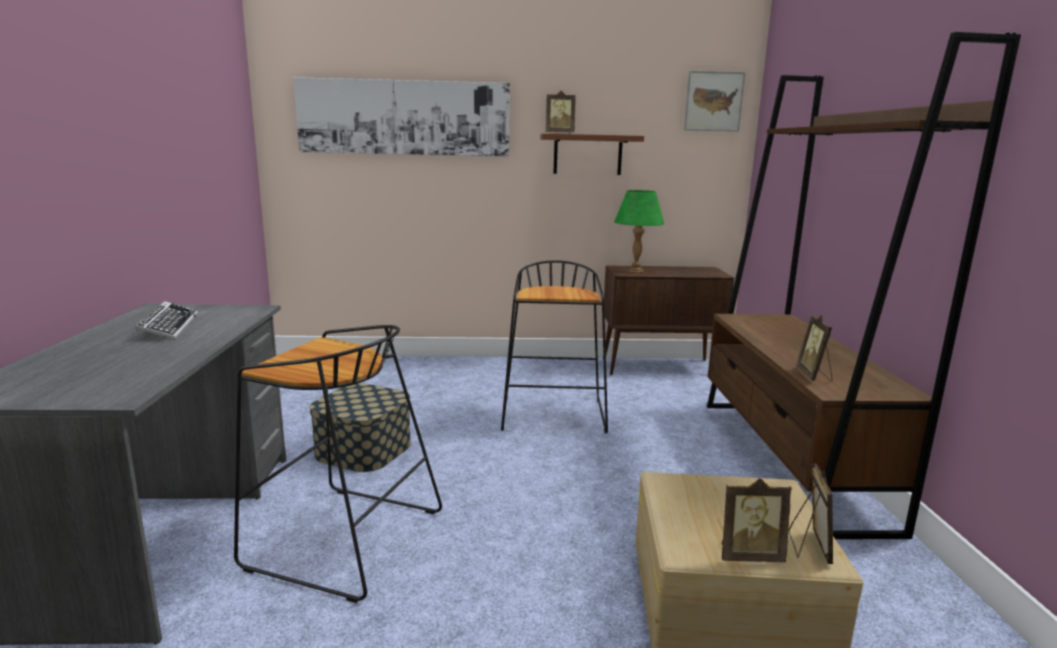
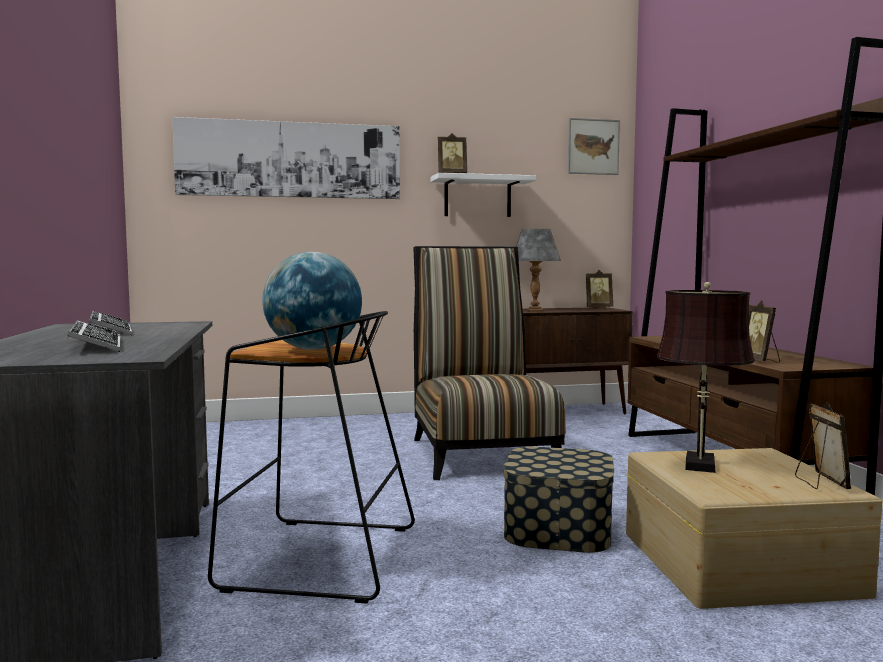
camera: 10 degrees left, 10 degrees down
storage box [309,384,411,472] -> storage box moved to [503,447,614,553]
black stool [501,260,608,434] -> chair [413,246,566,480]
brown shelf [540,133,644,175] -> white shelf [430,173,536,217]
green table lamp [614,190,664,273] -> grey table lamp [516,229,561,311]
picture frame [721,478,792,562] -> picture frame moved to [586,270,613,308]
none -> keyboard [66,321,120,352]
none -> globe [262,252,362,350]
none -> brown table lamp [656,282,755,473]

